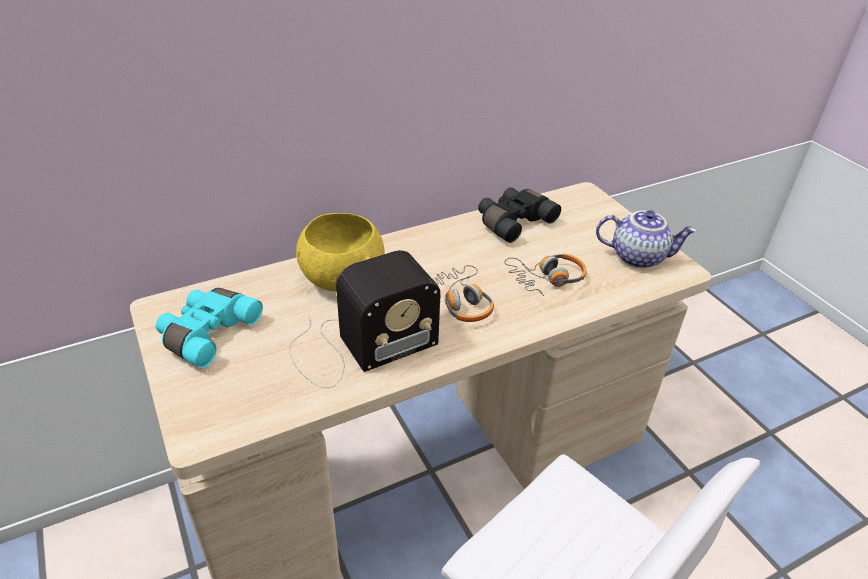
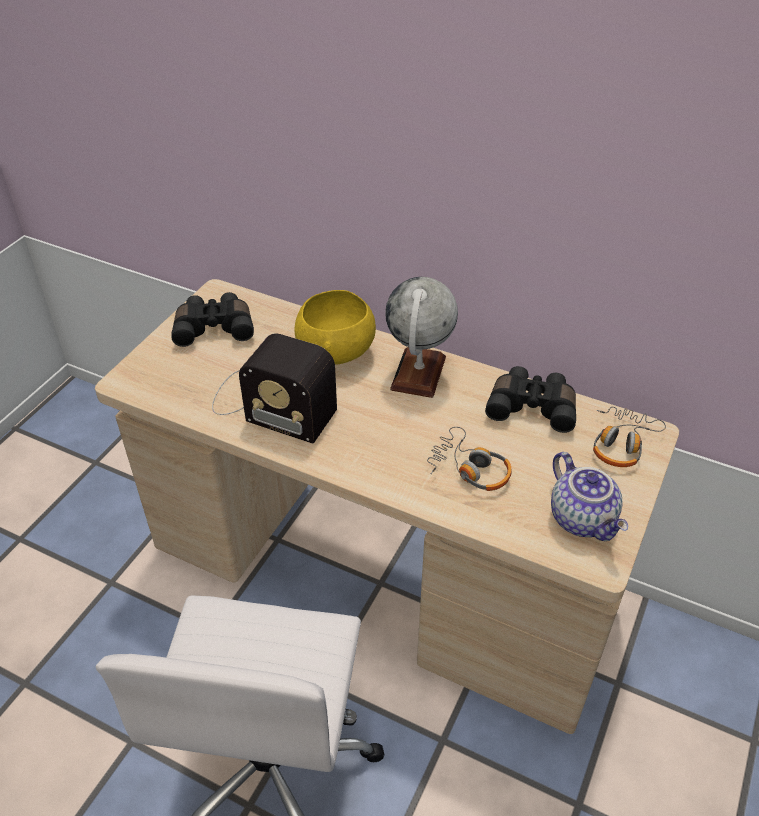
camera: 55 degrees right, 5 degrees up
turquoise binoculars [156,288,263,368] -> black binoculars [172,292,254,347]
headphones [434,265,494,322] -> headphones moved to [593,407,666,467]
none -> globe [385,277,458,398]

